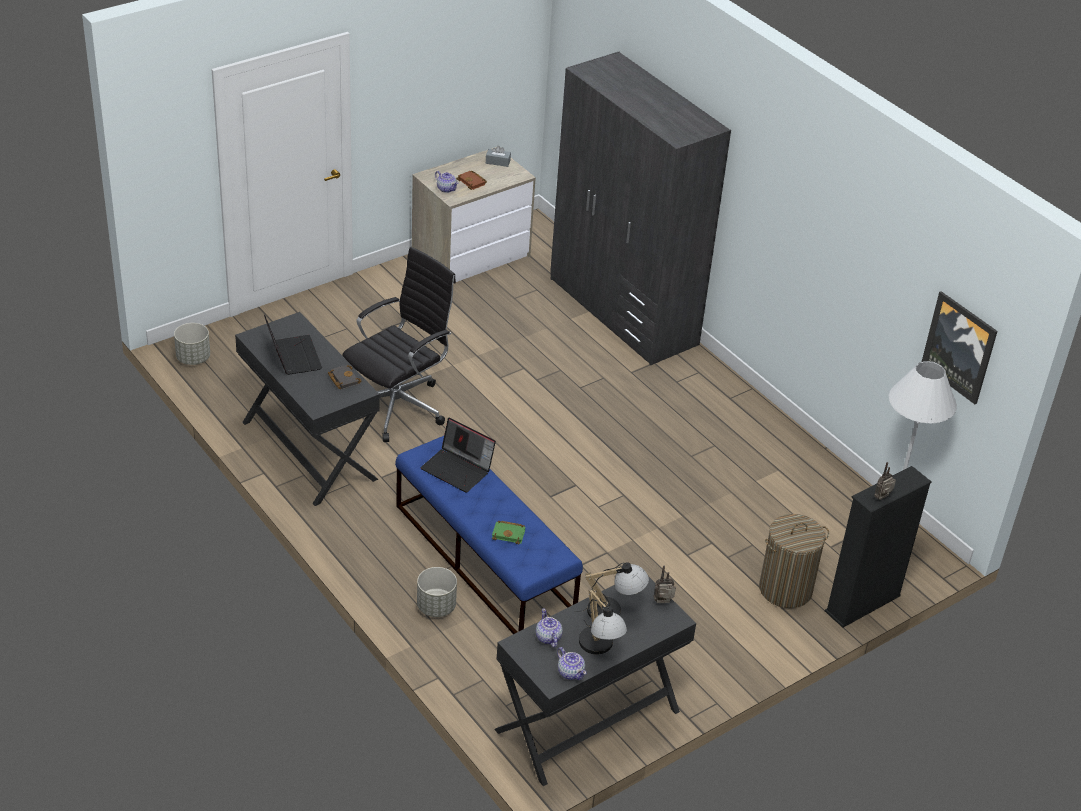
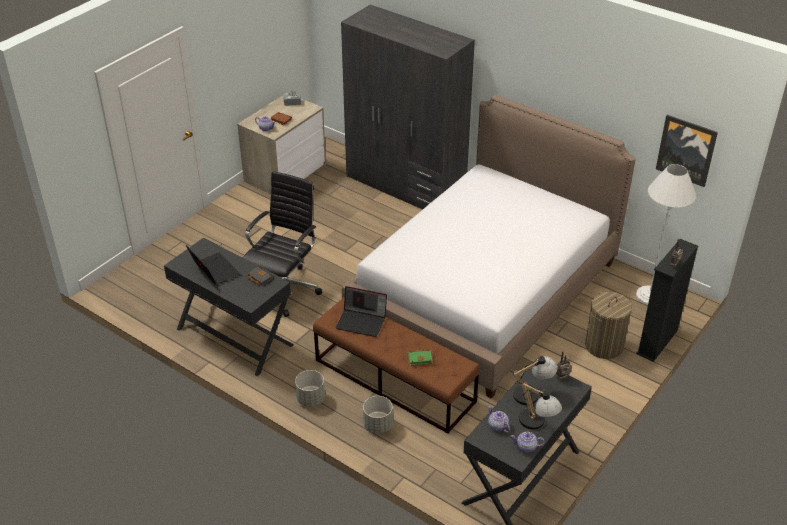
camera: 15 degrees left, 0 degrees up
grey planter [174,323,210,365] -> grey planter moved to [295,370,325,407]
blue bench [395,436,583,634] -> brown bench [313,297,480,434]
teapot [557,647,587,680] -> teapot turned 150 degrees clockwise [510,432,545,453]
none -> bed [342,95,636,399]

